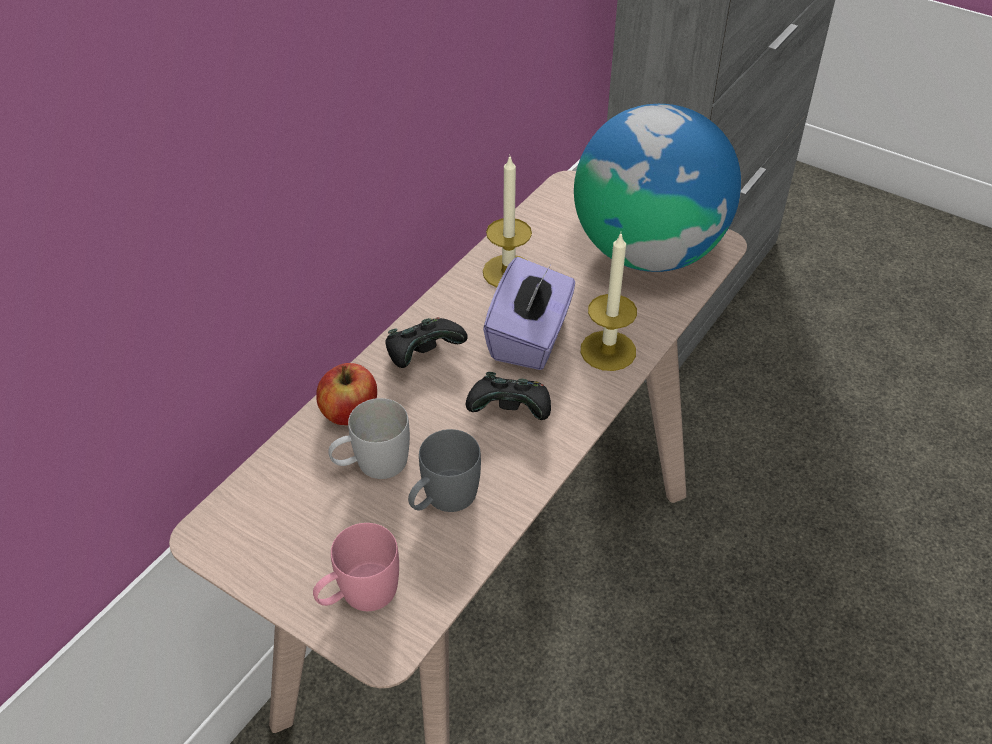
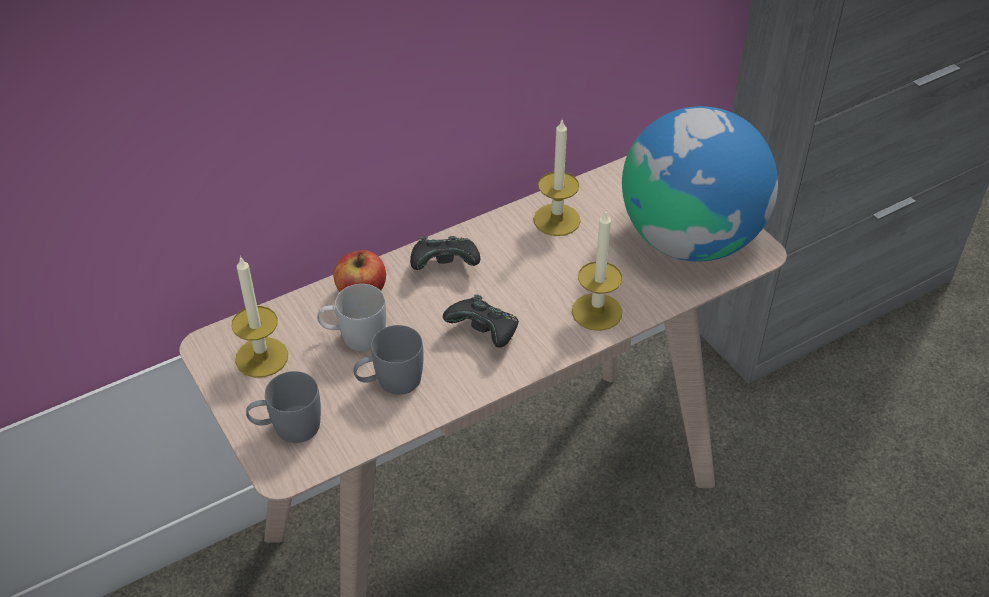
camera: 25 degrees right, 0 degrees up
pink mug [313,523,399,611] -> grey mug [246,371,321,443]
purple tissue box [483,257,575,370] -> none
none -> candle [231,255,288,378]

